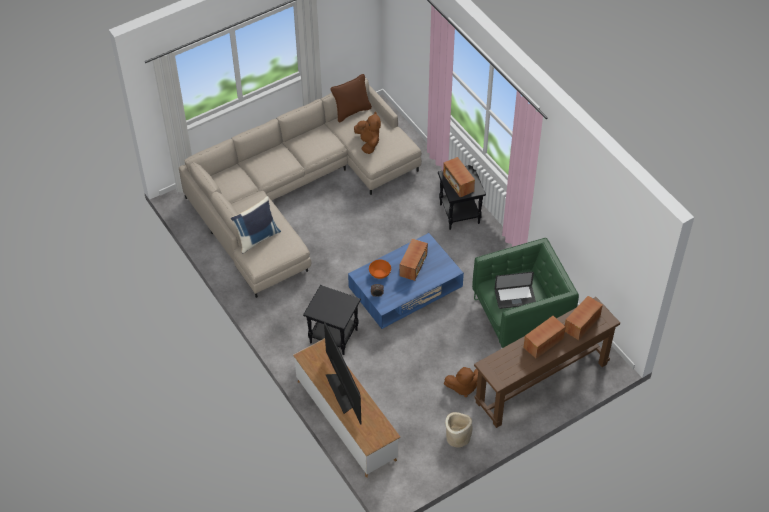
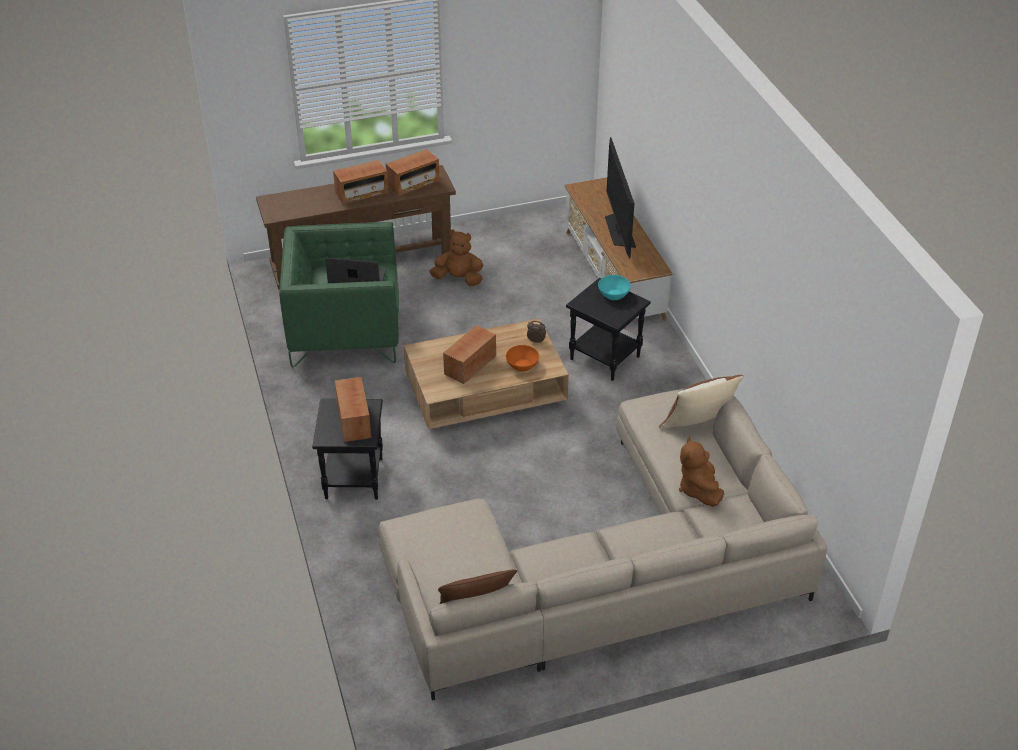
camera: 165 degrees left, 10 degrees down
blue pillow [231,196,281,254] -> brown pillow [659,375,744,429]
blue coffee table [348,233,464,329] -> brown coffee table [404,319,569,429]
brown plush toy [354,112,381,154] -> brown plush toy moved to [679,437,724,507]
beige planter [445,412,473,448] -> none
radio [565,296,603,340] -> radio moved to [386,149,440,196]
none -> turquoise bowl [598,275,631,300]

